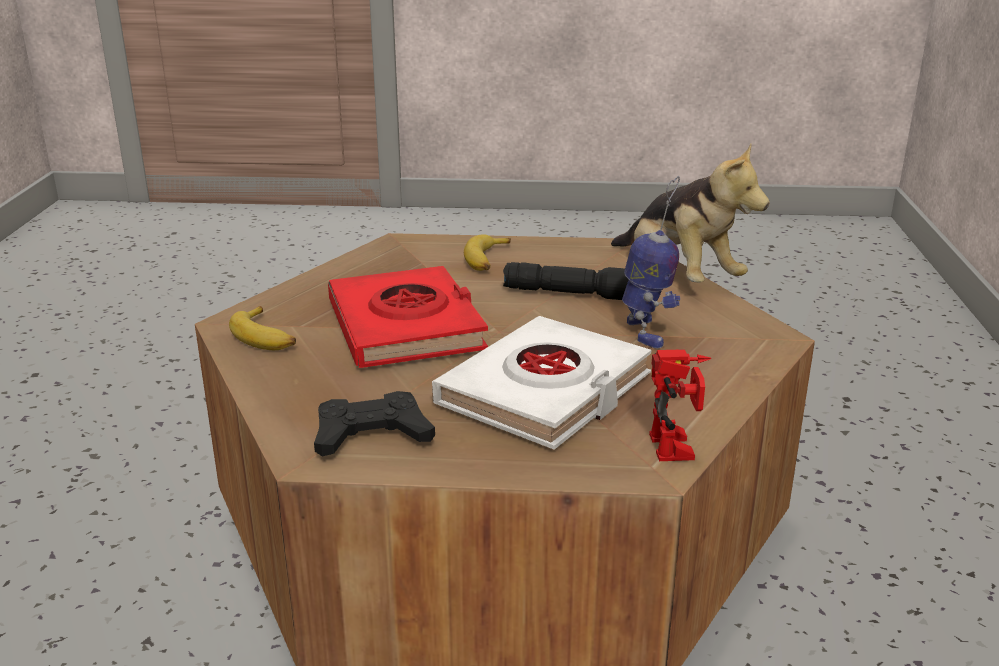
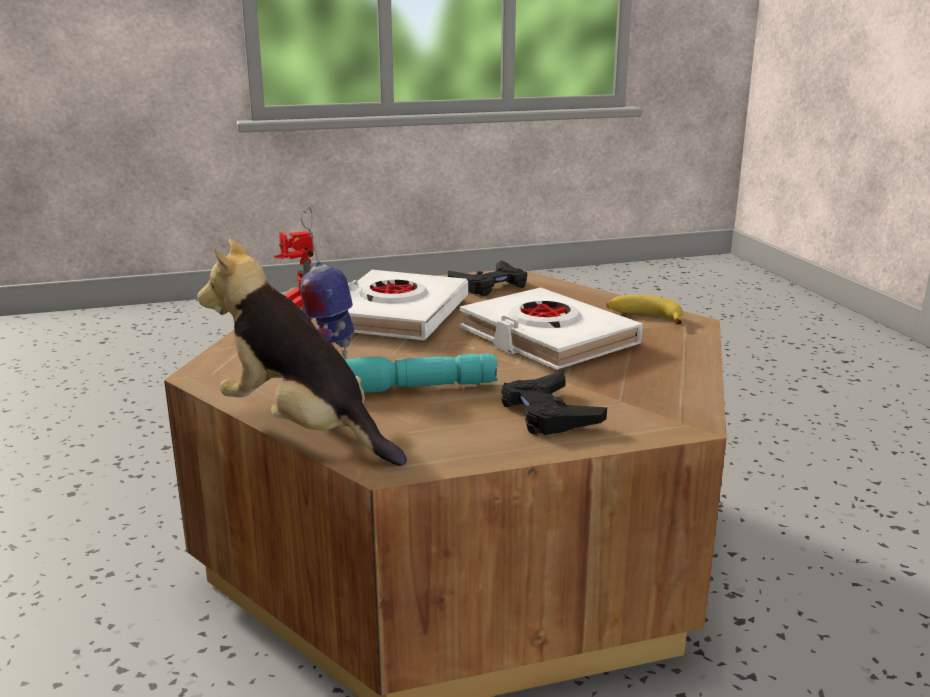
camera: 160 degrees right, 5 degrees down
red book [328,266,488,368] -> white book [459,287,643,370]
banana [464,234,511,271] -> black game controller [501,372,607,435]
black flashlight [503,262,629,300] -> turquoise flashlight [344,354,498,393]

